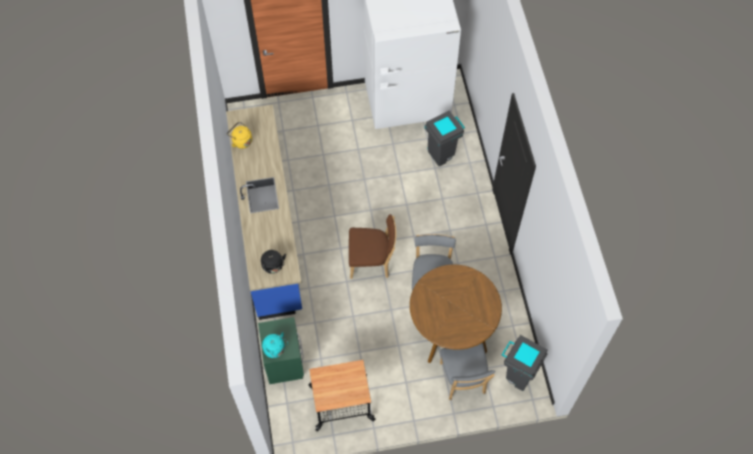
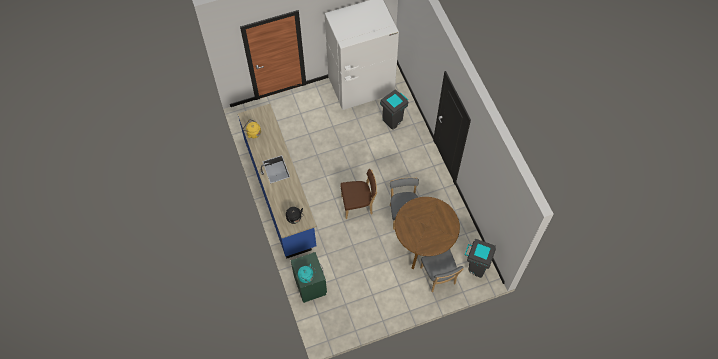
camera: 10 degrees left, 0 degrees up
cart [309,360,375,431] -> none

